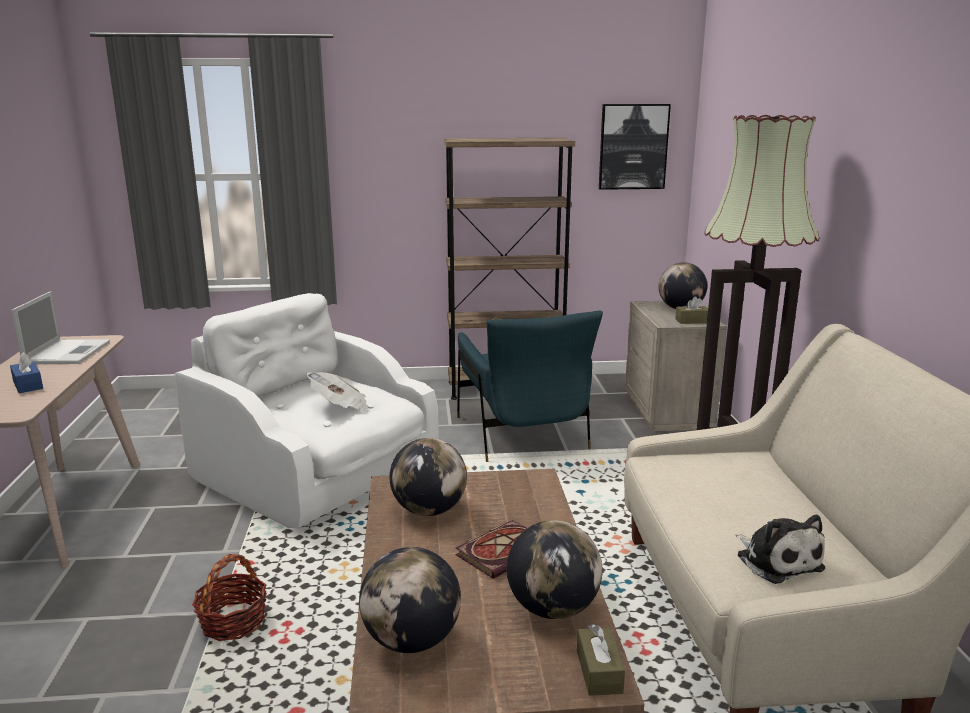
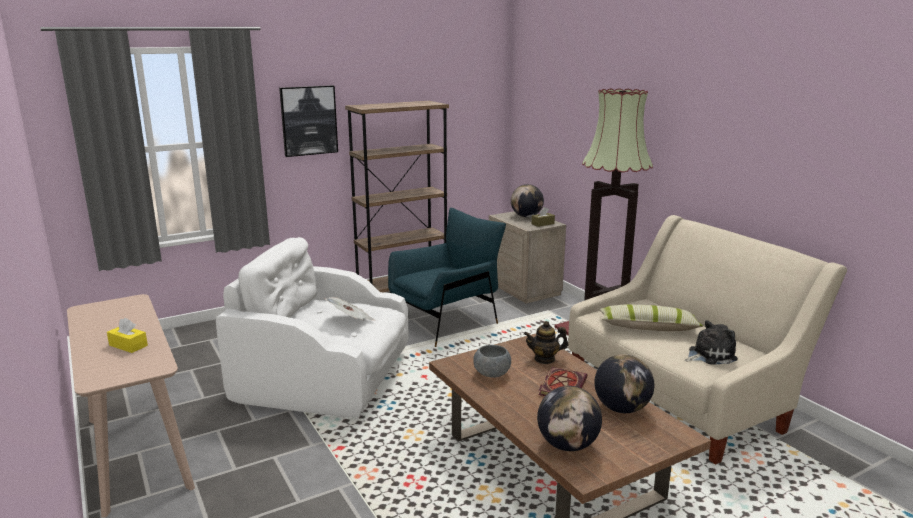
camera: 25 degrees left, 0 degrees up
blue tissue box [10,352,43,393] -> yellow tissue box [107,318,148,353]
laptop [11,291,110,364] -> none
basket [192,554,267,641] -> none
globe [390,438,467,516] -> grey bowl [473,345,511,378]
blue armchair [457,311,603,462] -> blue armchair turned 90 degrees counterclockwise [388,208,506,347]
brown tissue box [577,624,625,696] -> none
picture [599,104,671,190] -> picture moved to [279,85,338,157]
plush toy [736,515,825,584] -> plush toy turned 60 degrees counterclockwise [685,320,738,365]
none -> teapot [524,321,568,364]
none -> pillow [600,304,703,331]

